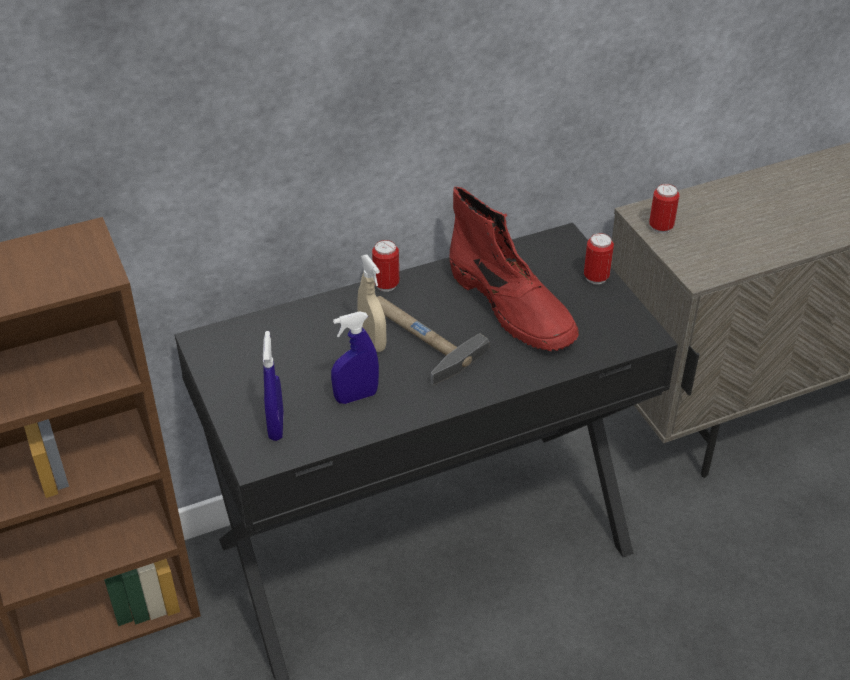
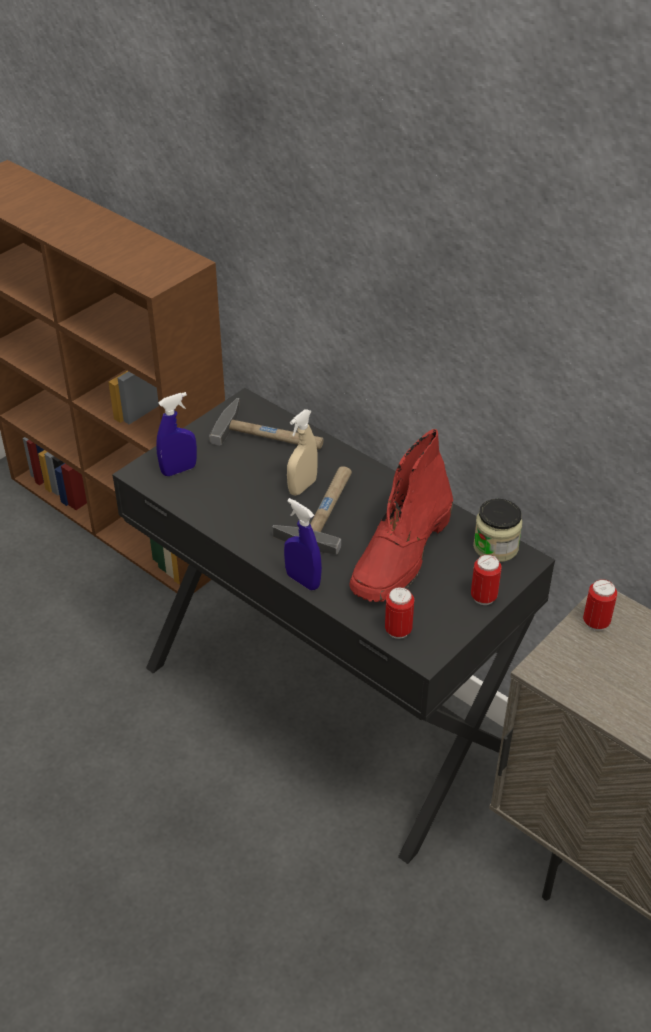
camera: 65 degrees right, 0 degrees up
blue spray bottle [331,311,379,404] -> blue spray bottle moved to [284,498,322,590]
can [372,240,399,292] -> can moved to [385,587,414,639]
none -> hammer [209,398,324,449]
none -> jar [473,499,523,562]

